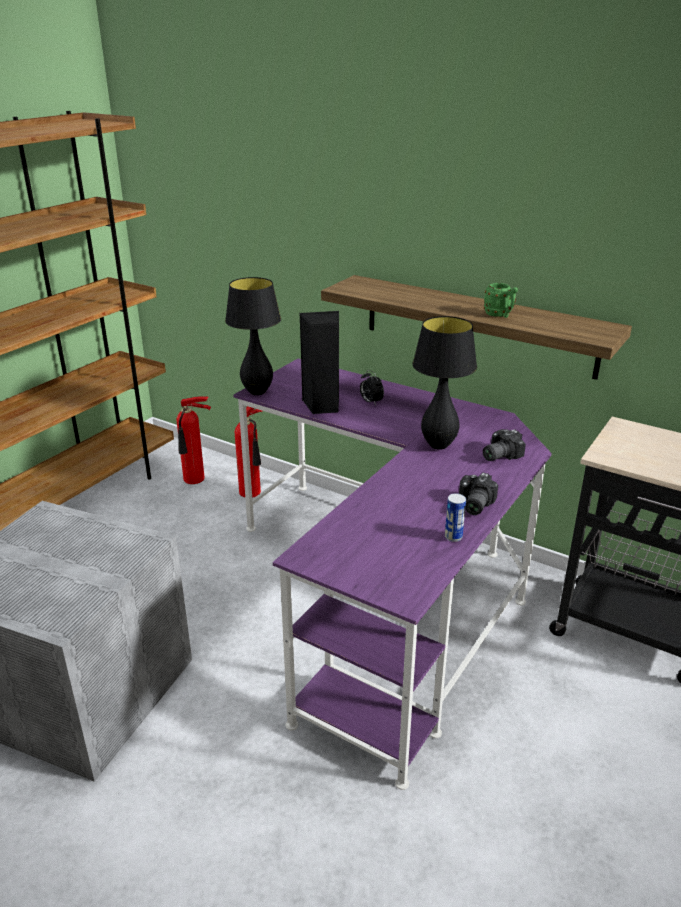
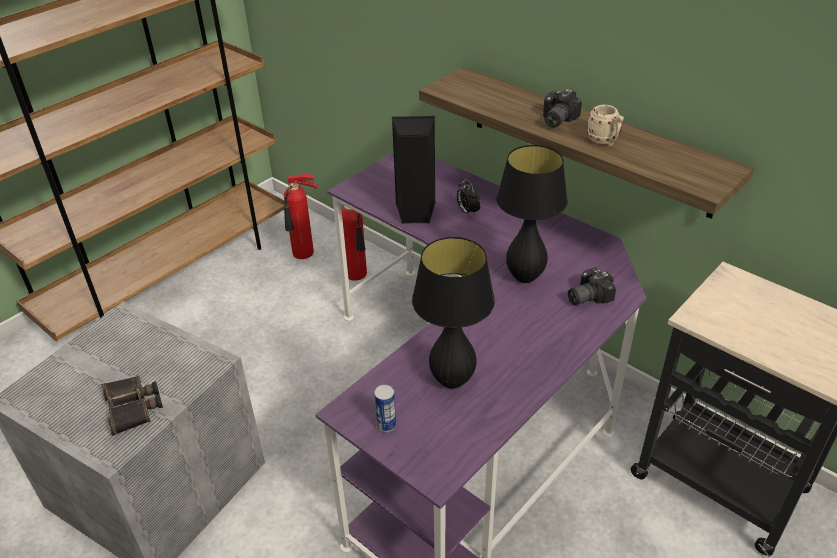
camera: 10 degrees right, 10 degrees up
black table lamp [225,277,281,395] -> black table lamp moved to [412,237,495,389]
can [445,493,466,542] -> can moved to [374,385,396,433]
camera [459,473,498,515] -> camera moved to [543,89,582,128]
green mug [484,283,518,318] -> beige mug [587,105,624,146]
none -> binoculars [101,375,163,436]

